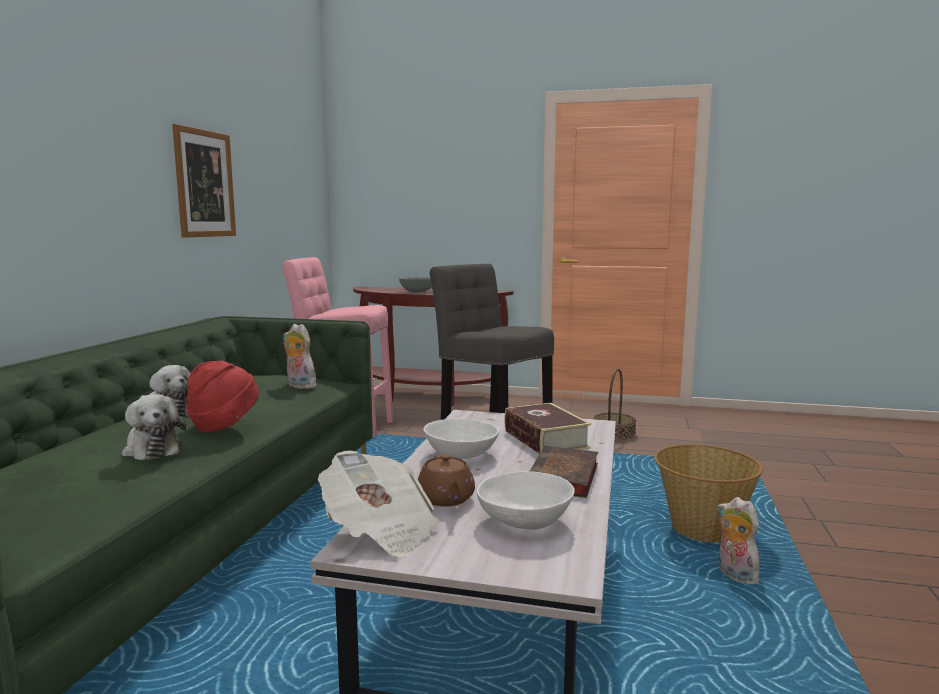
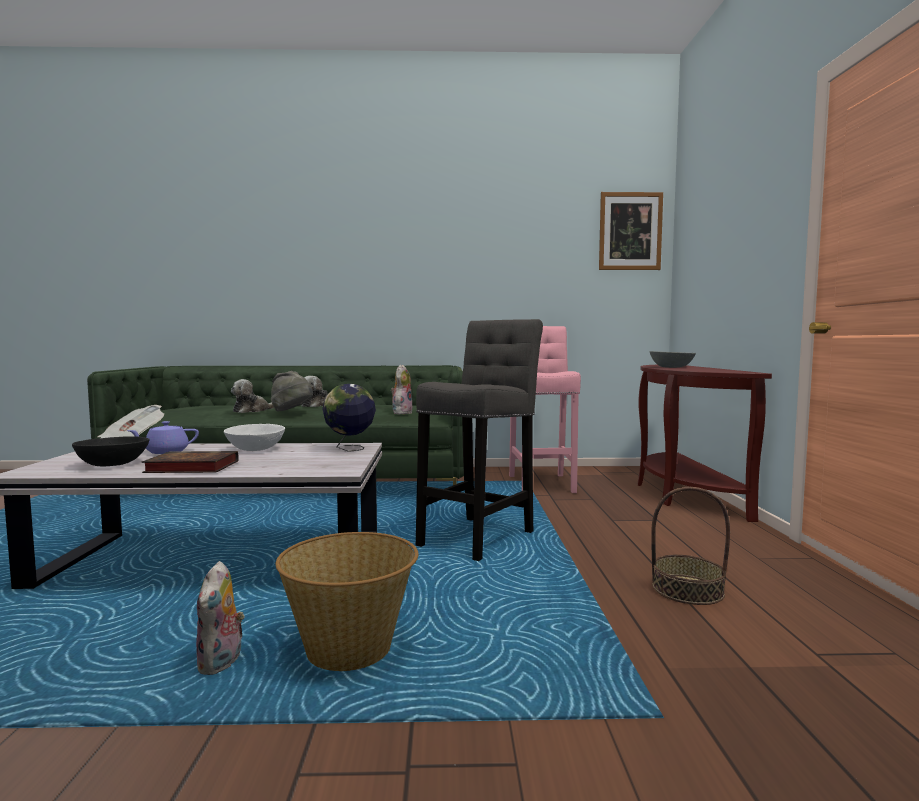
camera: 75 degrees right, 5 degrees down
picture [172,124,236,238] -> picture moved to [599,192,663,270]
red hat [187,360,259,433] -> grey hat [271,371,313,411]
brown teapot [418,454,475,507] -> purple teapot [127,421,199,454]
white bowl [477,471,575,530] -> black bowl [72,436,150,466]
book [504,403,591,454] -> none
plush toy [718,497,760,584] -> plush toy turned 135 degrees clockwise [196,561,245,675]
none -> globe [322,384,376,452]

